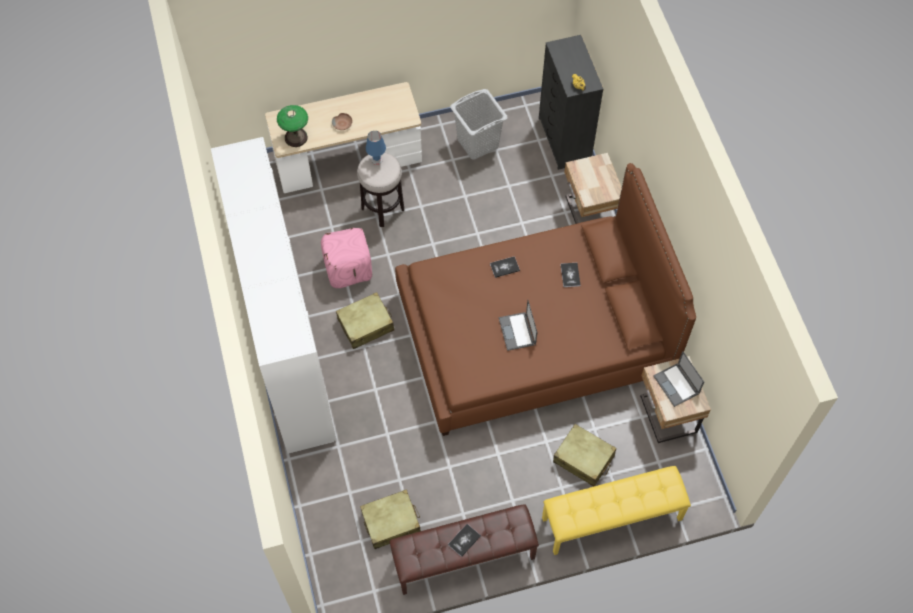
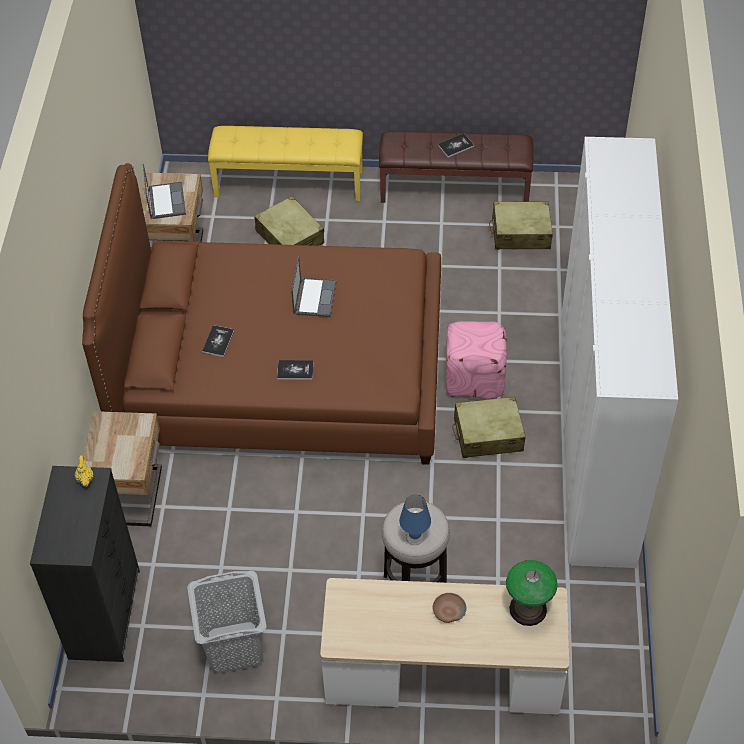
camera: 160 degrees left, 10 degrees down
pink ottoman [321,228,372,288] -> pink ottoman moved to [446,321,507,399]

